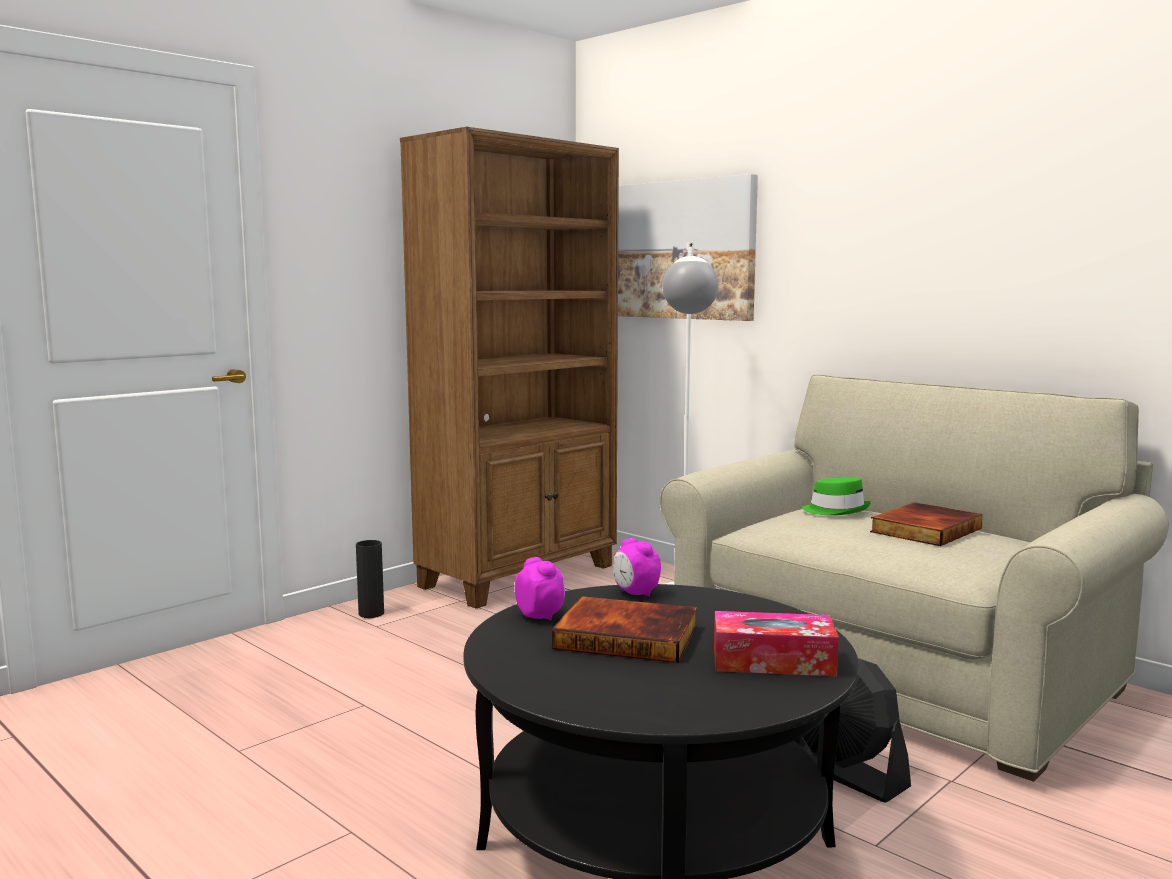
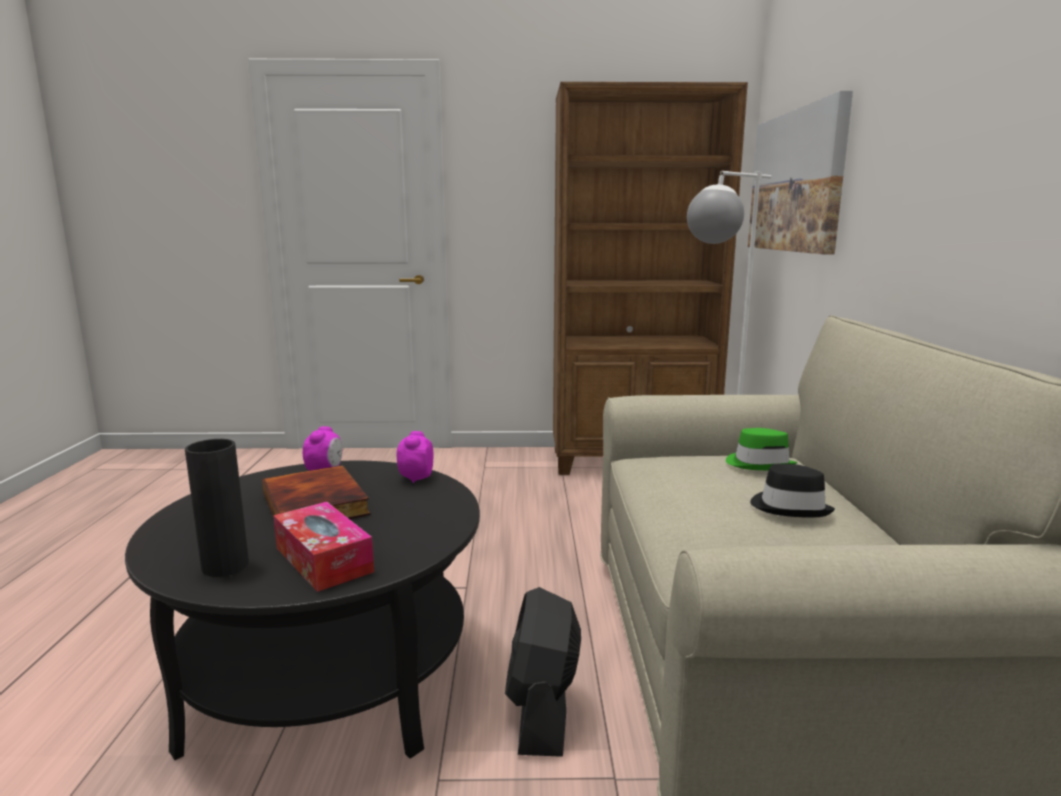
camera: 45 degrees right, 5 degrees up
black vase [356,540,384,618] -> black vase moved to [185,439,249,577]
book [870,502,982,546] -> black hat [750,464,835,518]

